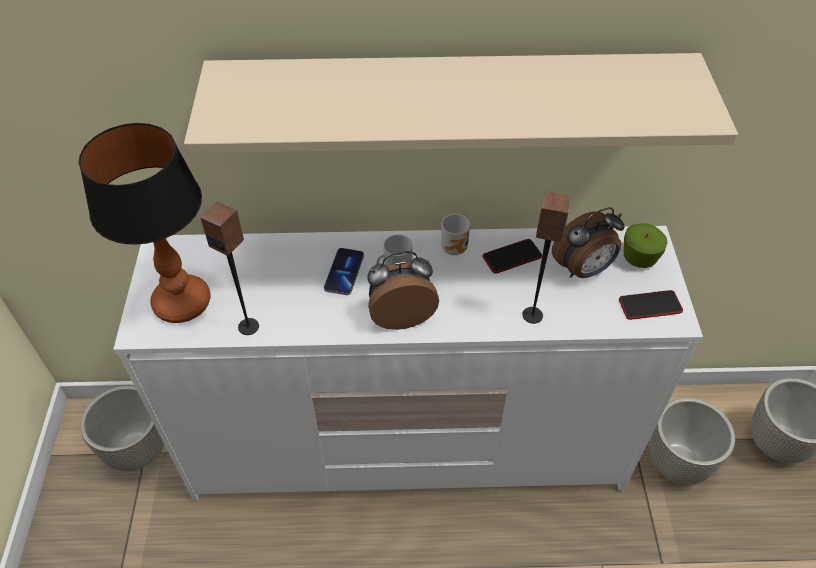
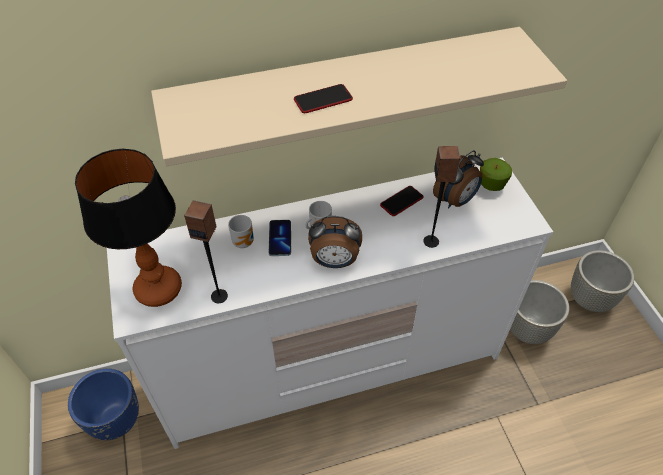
camera: 15 degrees left, 0 degrees up
grey planter [80,386,164,472] -> blue planter [68,368,139,440]
alarm clock [367,251,439,330] -> alarm clock turned 150 degrees counterclockwise [308,216,362,268]
mug [441,214,470,255] -> mug moved to [228,215,254,248]
phone [619,290,683,320] -> phone moved to [294,84,353,113]

